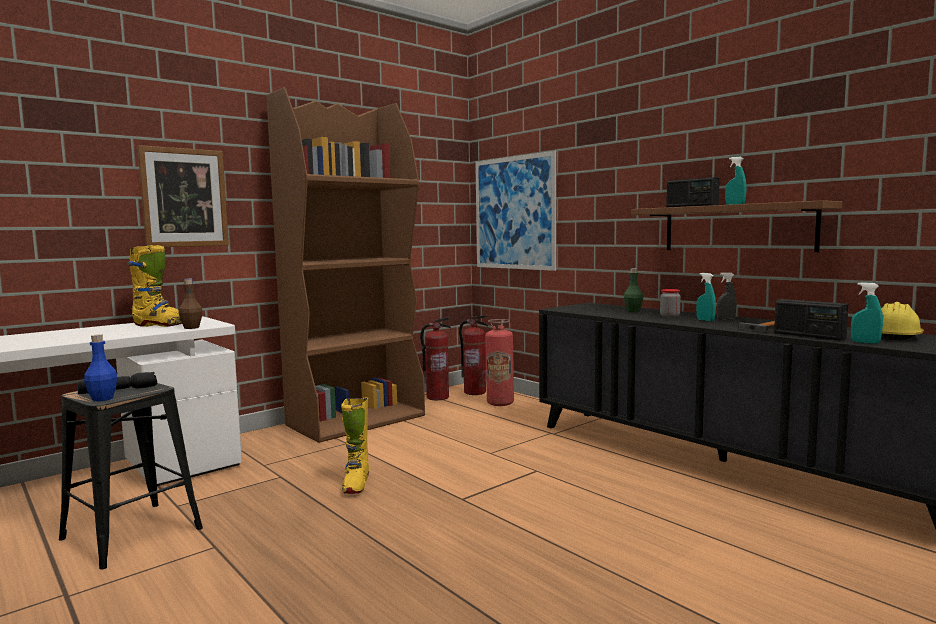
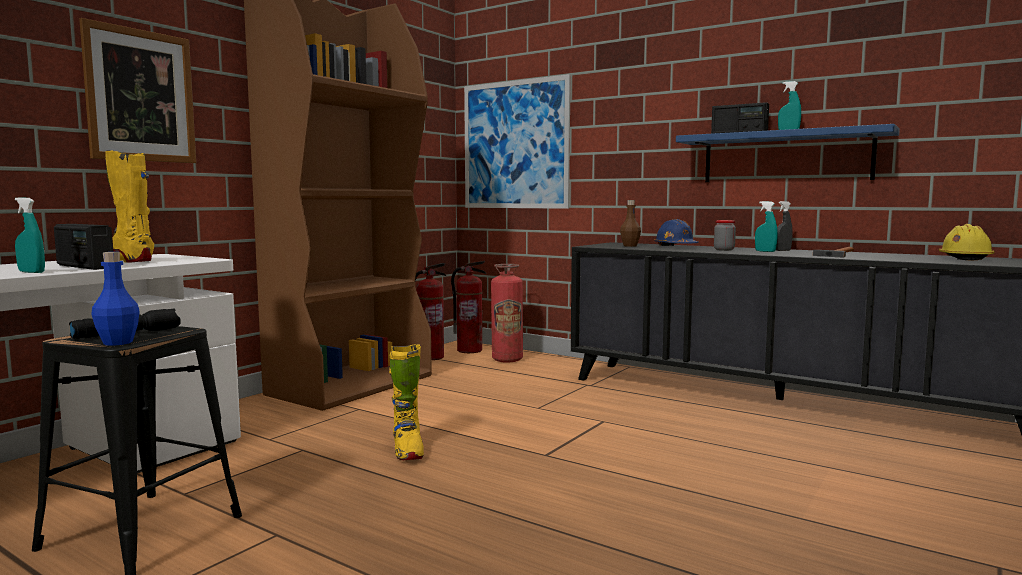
camera: 15 degrees left, 0 degrees up
yellow boot [128,245,182,327] -> yellow boot turned 135 degrees counterclockwise [105,150,154,263]
brown bottle [178,279,203,329] -> brown bottle moved to [620,200,641,247]
green bottle [624,268,643,312] -> blue hard hat [654,219,699,246]
brown shelf [632,200,842,252] -> blue shelf [676,124,900,182]
radio [774,299,849,341] -> radio moved to [54,224,113,270]
turquoise spray bottle [851,282,883,344] -> turquoise spray bottle moved to [15,197,45,273]

